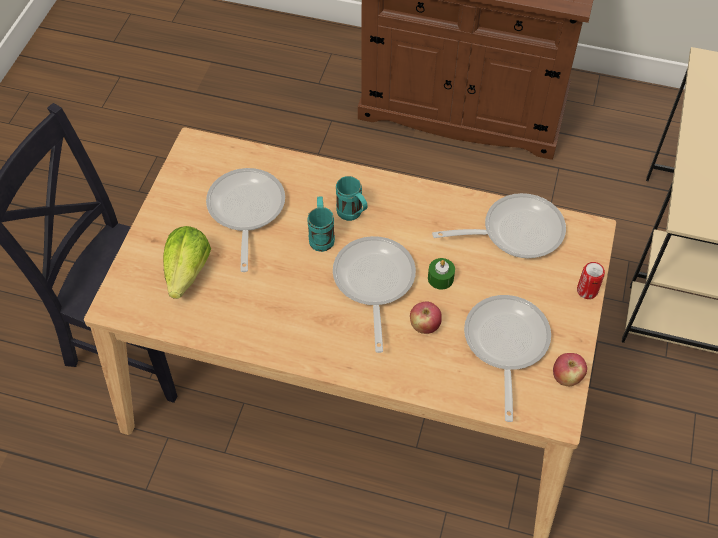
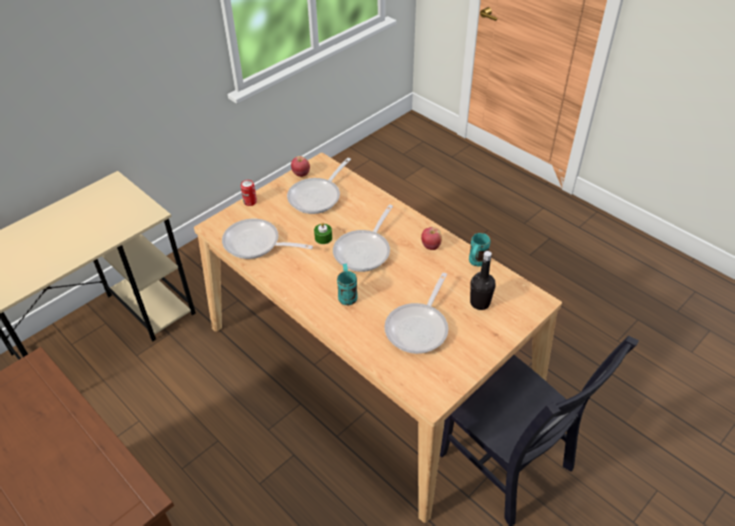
camera: 150 degrees left, 10 degrees down
lettuce [163,226,211,299] -> black bottle [470,251,496,310]
turquoise mug [307,196,335,252] -> turquoise mug moved to [469,233,491,267]
apple [410,301,442,334] -> apple moved to [421,227,442,250]

